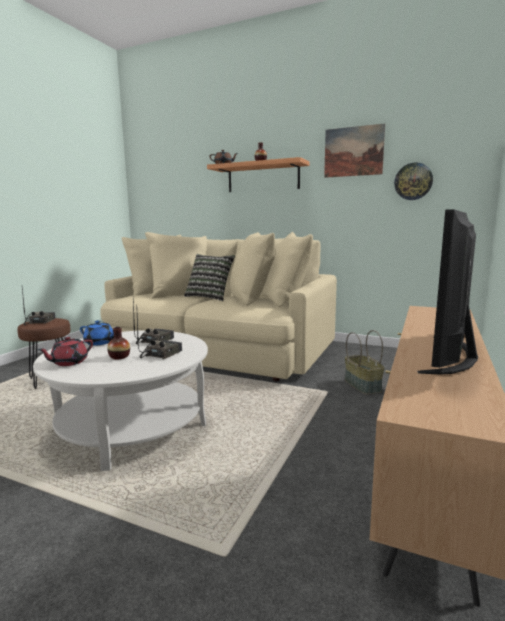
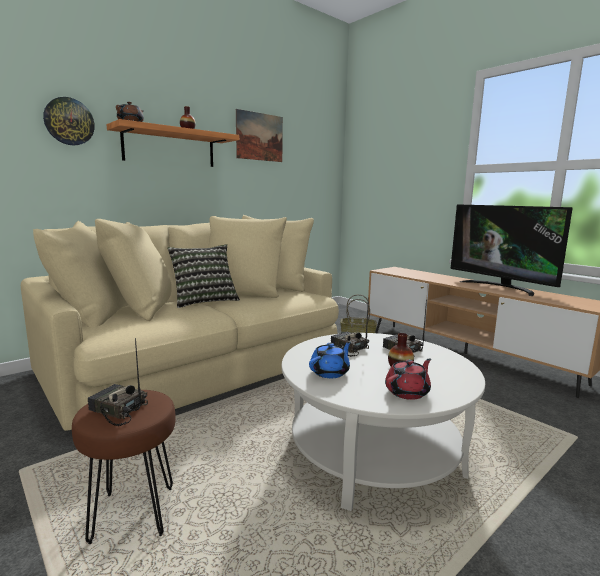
camera: 65 degrees left, 0 degrees up
red teapot [37,336,93,366] -> red teapot turned 105 degrees counterclockwise [385,358,431,400]
wall clock [394,162,433,200] -> wall clock moved to [43,97,95,145]

